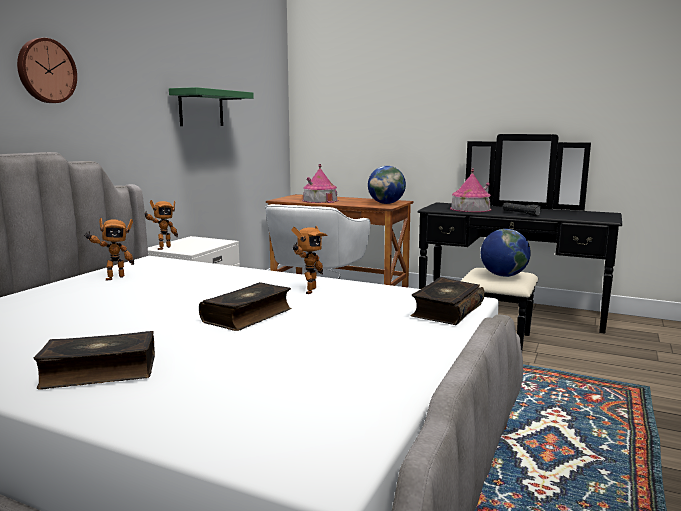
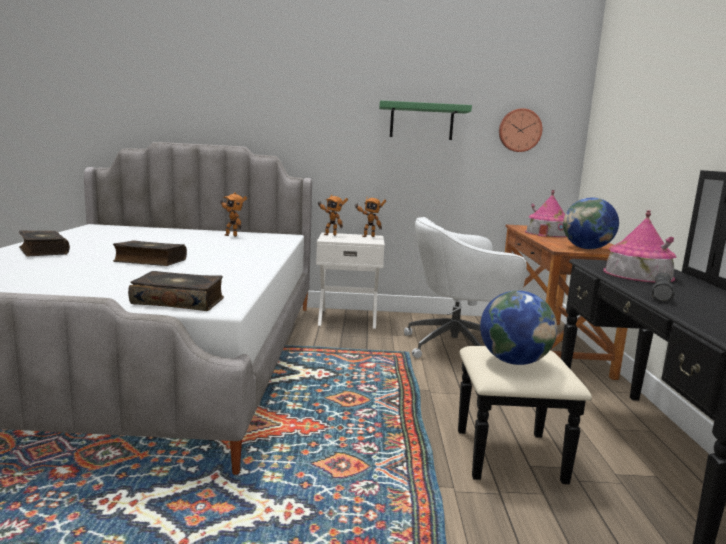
camera: 65 degrees right, 0 degrees up
wall clock [17,38,77,103] -> wall clock moved to [499,108,542,152]
toy robot [291,226,328,294] -> toy robot moved to [354,196,386,237]

